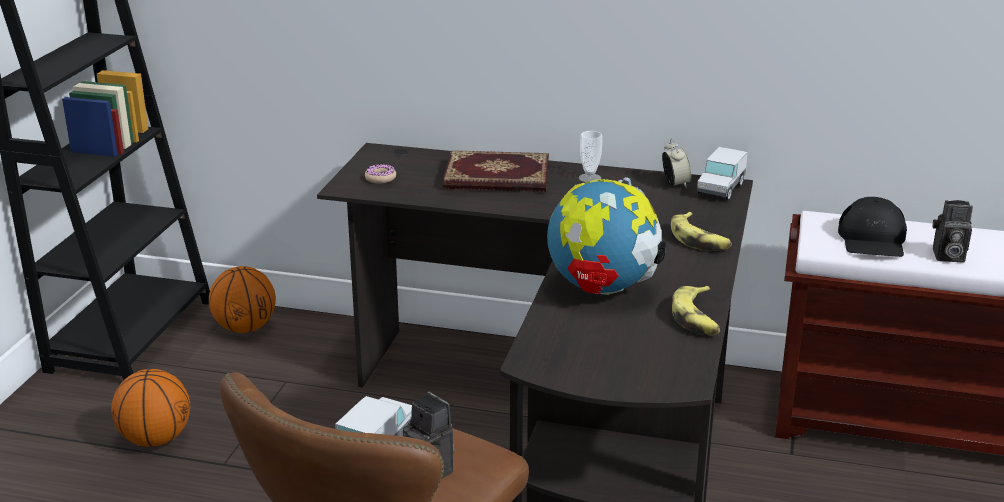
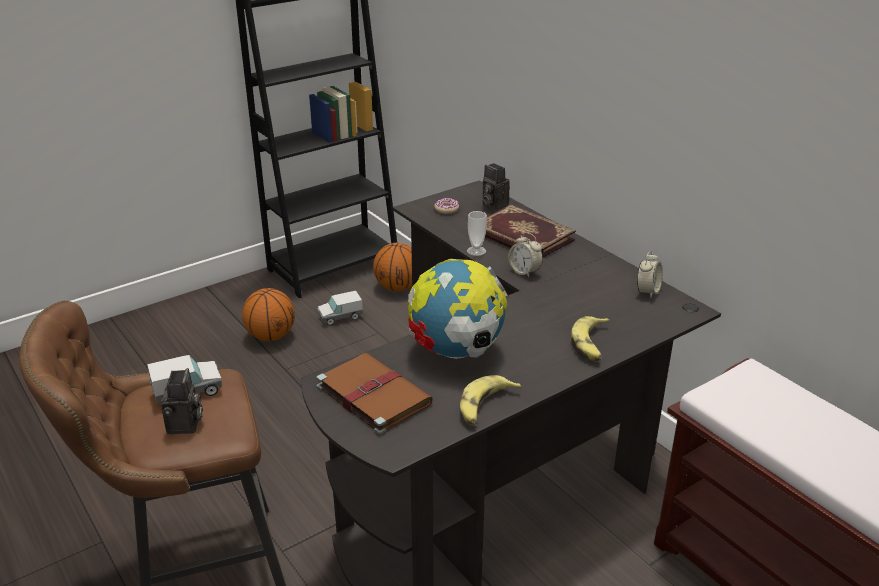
camera: 40 degrees right, 5 degrees up
cup [579,131,602,182] -> cup moved to [467,211,487,256]
toy truck [697,147,748,200] -> toy truck moved to [318,291,363,325]
black cap [838,197,907,257] -> none
camera [933,200,973,263] -> camera moved to [482,163,510,211]
none -> brown book [317,353,433,435]
none -> alarm clock [508,232,543,277]

